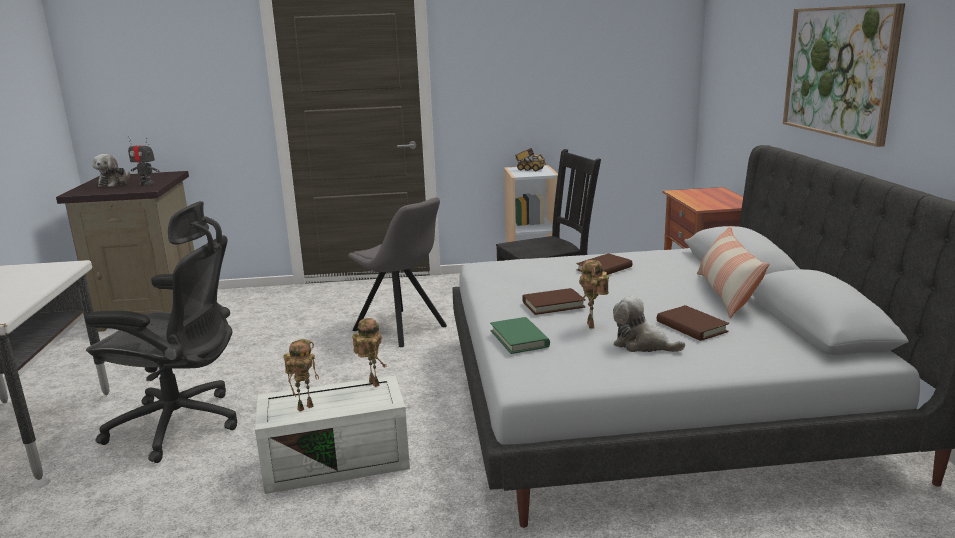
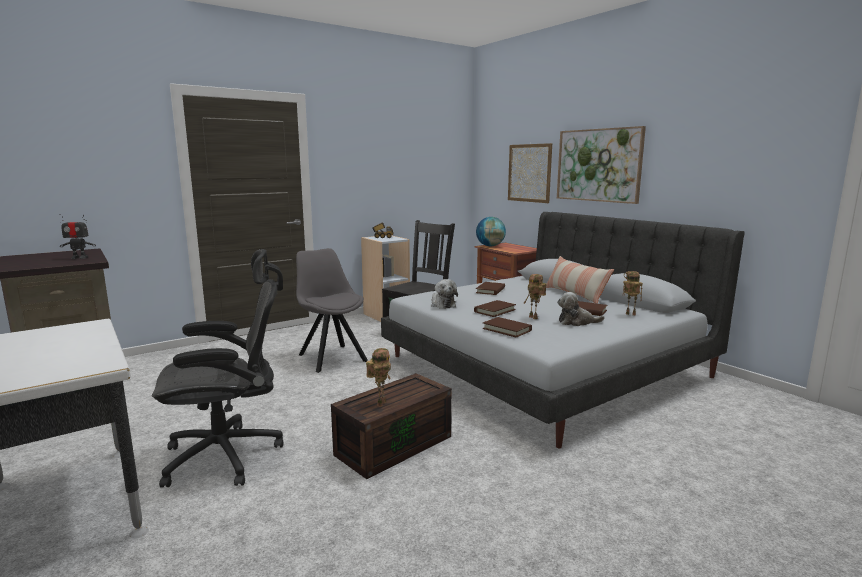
camera: 30 degrees left, 5 degrees down
plush toy [92,154,130,187] -> plush toy moved to [431,279,458,309]
white storage box [255,375,410,494] -> brown storage box [331,373,452,479]
grey chair [348,197,447,347] -> grey chair turned 135 degrees counterclockwise [296,248,368,373]
toy robot [352,318,386,387] -> toy robot moved to [623,271,643,316]
green book [490,317,550,354] -> brown book [482,317,532,338]
none -> globe [476,217,506,246]
none -> picture [508,143,552,203]

